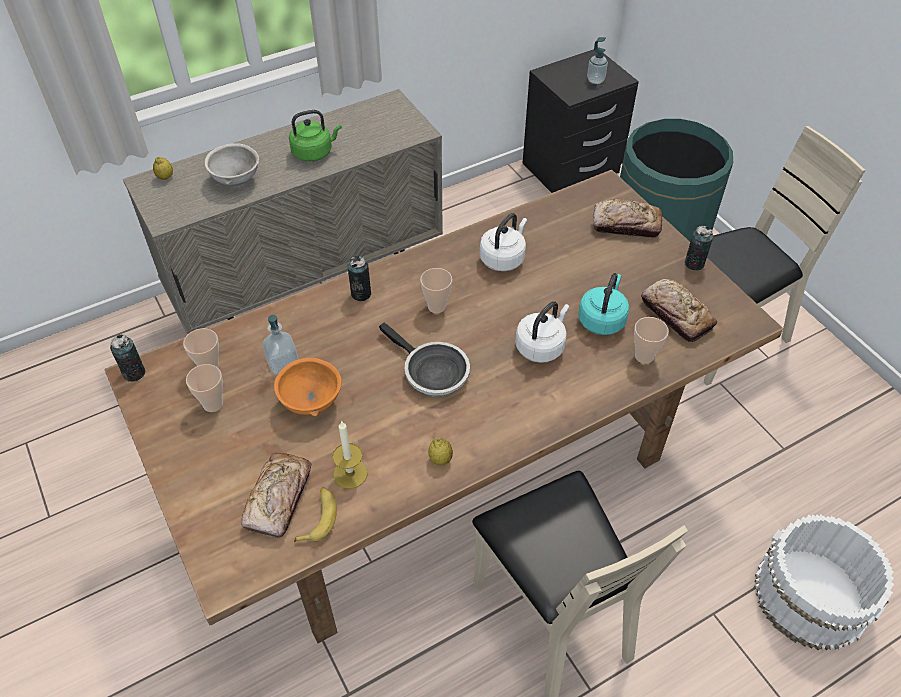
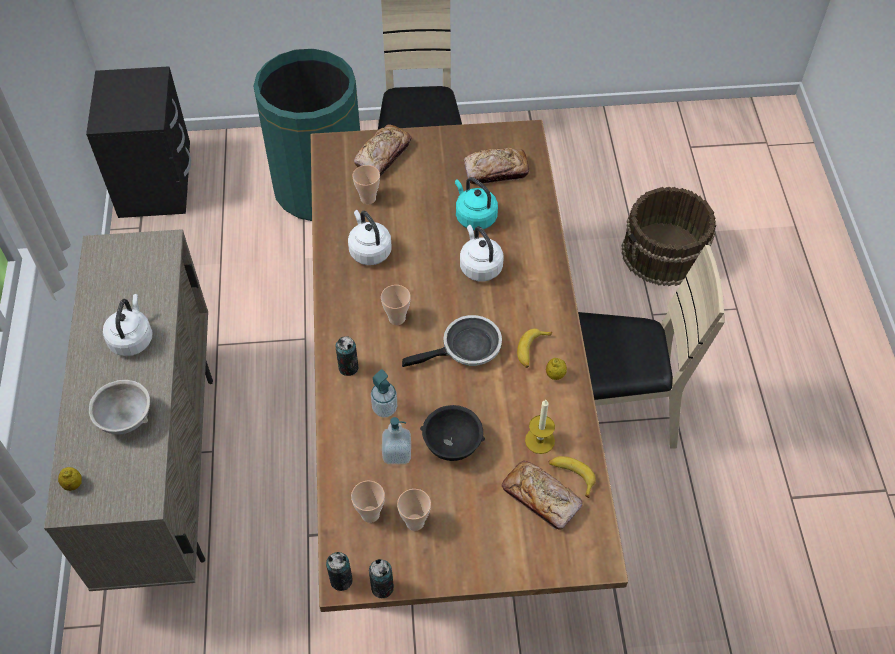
camera: 65 degrees left, 5 degrees up
orange bowl [274,358,342,416] -> black bowl [420,405,485,461]
green kettle [289,110,342,161] -> white kettle [103,294,153,356]
soap dispenser [587,37,608,84] -> soap dispenser moved to [371,369,397,417]
cup [634,317,669,364] -> cup moved to [352,165,380,204]
can [684,226,713,271] -> can moved to [369,559,394,598]
white bucket [754,515,894,651] -> brown bucket [622,187,716,286]
none -> banana [517,328,552,368]

